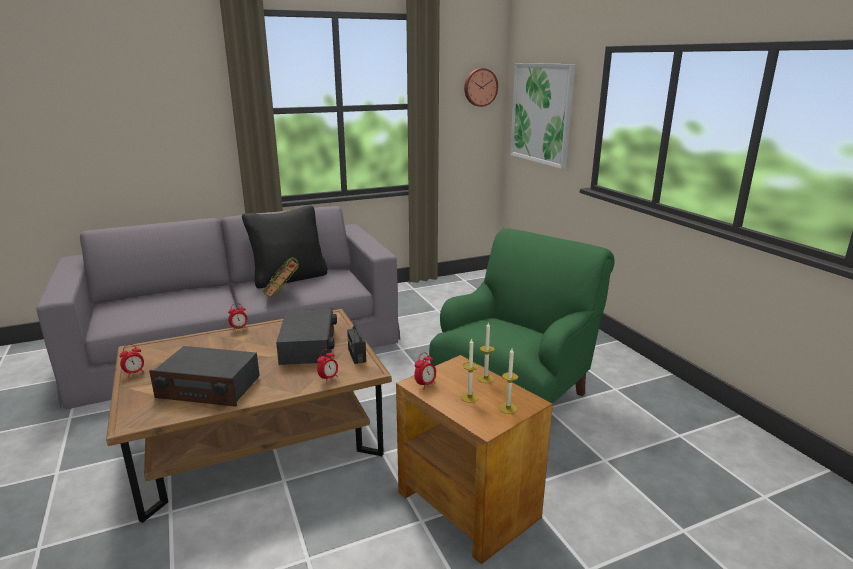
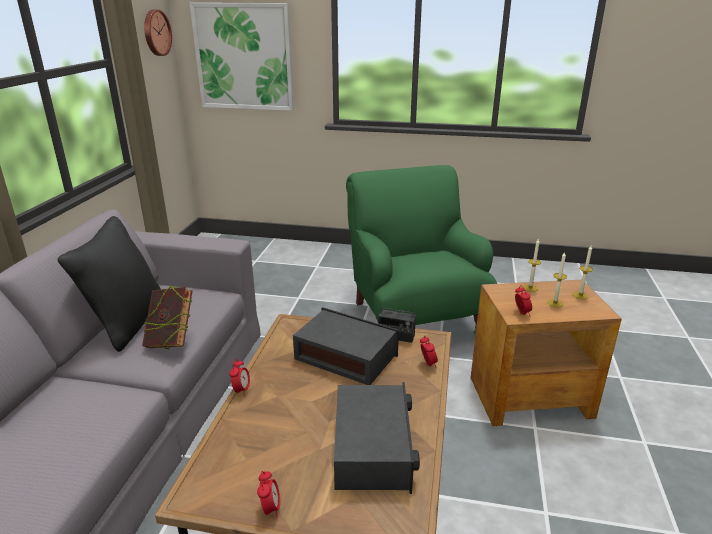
camera: 55 degrees left, 5 degrees up
radio [149,346,260,407] -> radio turned 45 degrees counterclockwise [334,382,420,494]

